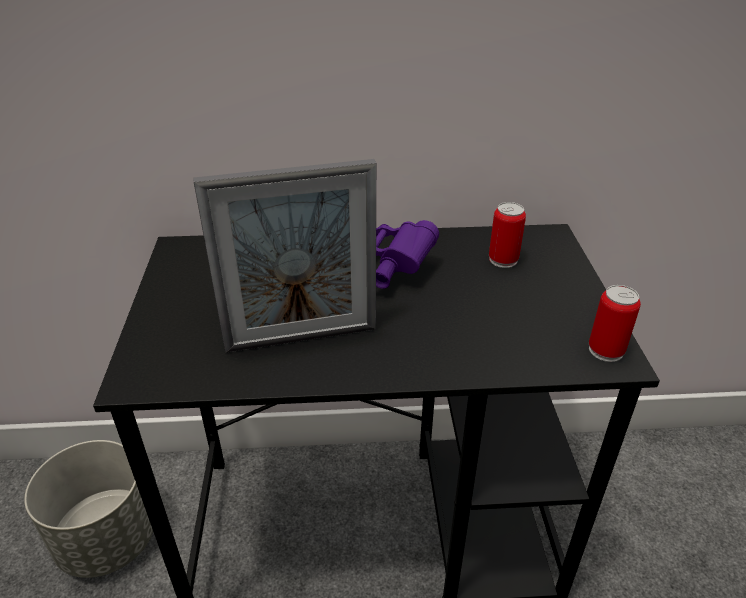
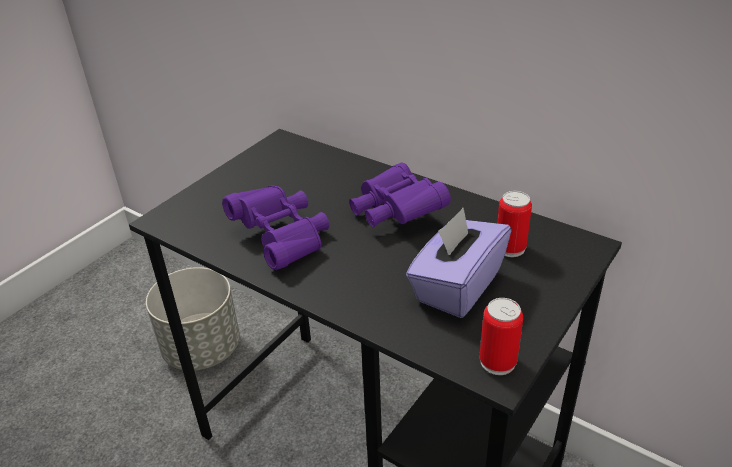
camera: 40 degrees right, 0 degrees up
picture frame [193,159,376,353] -> purple binoculars [222,185,329,270]
none -> purple tissue box [406,208,511,318]

